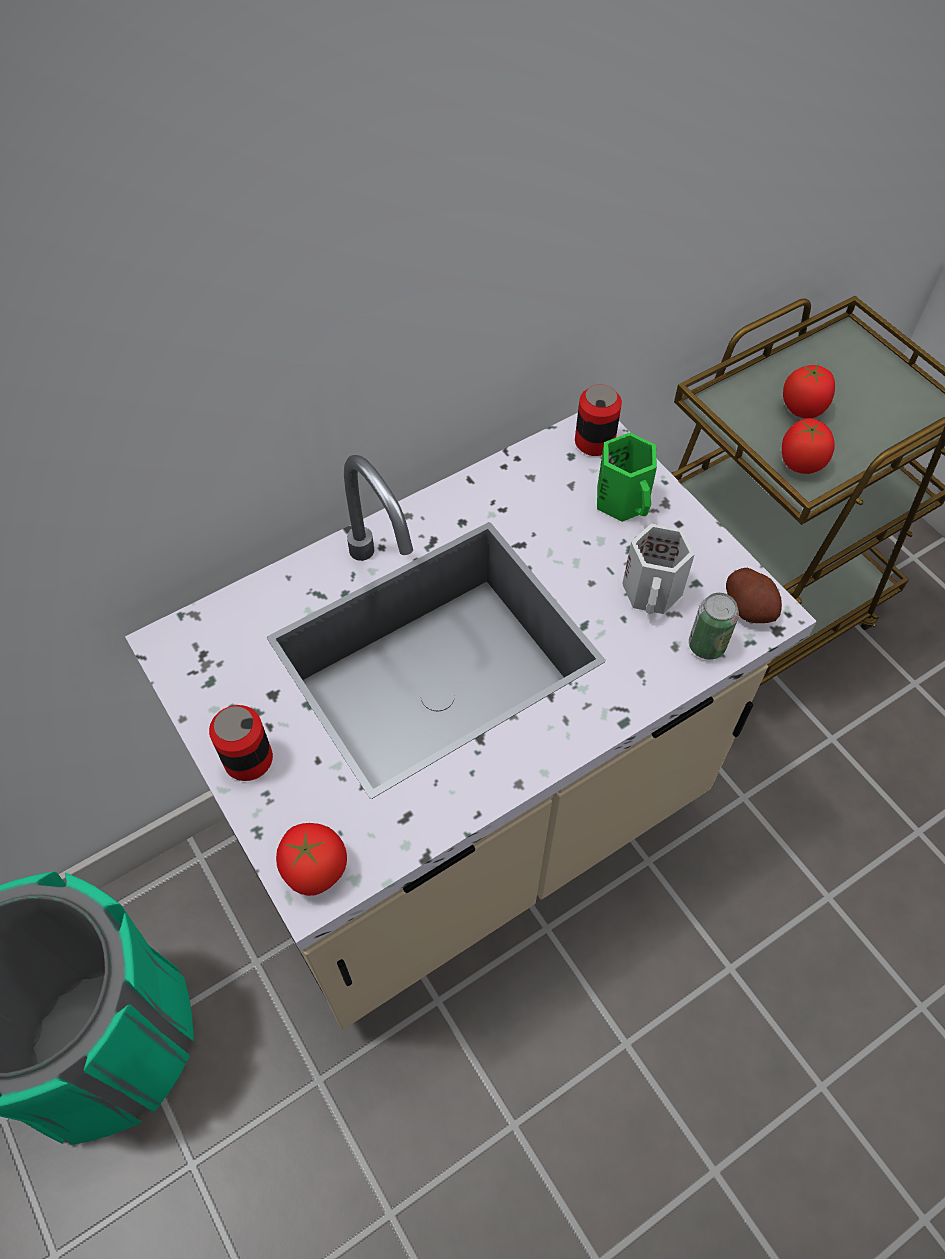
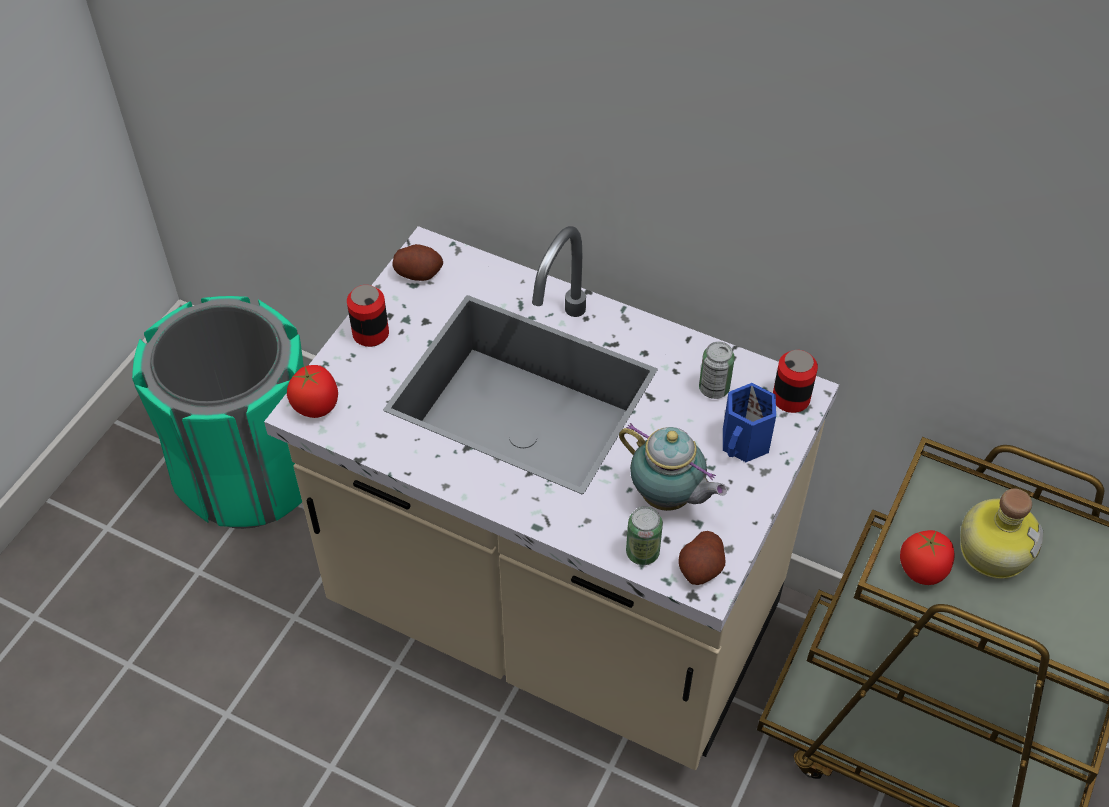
camera: 60 degrees right, 5 degrees down
green mug [597,433,657,522] -> blue mug [723,383,776,462]
white mug [622,524,695,614] -> teapot [619,423,727,511]
tomato [783,364,835,418] -> bottle [960,489,1043,579]
none -> potato [393,244,443,281]
none -> can [699,342,735,399]

